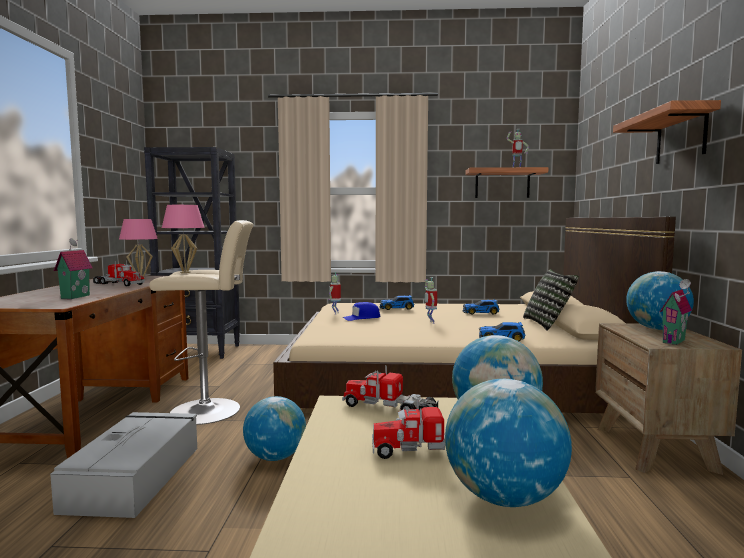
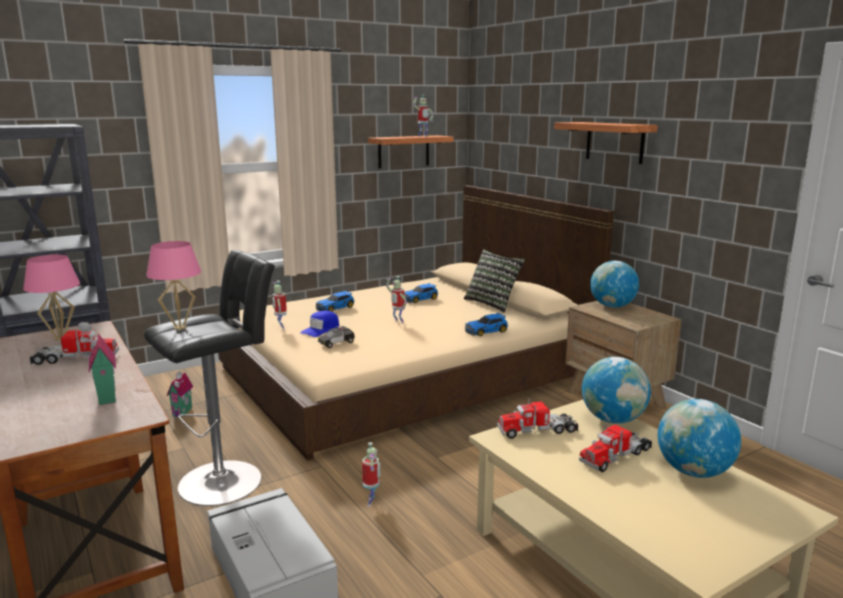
camera: 35 degrees left, 10 degrees up
beige stool [149,220,254,425] -> black stool [144,250,275,506]
globe [243,396,306,461] -> toy robot [362,442,380,507]
toy house [660,279,692,345] -> toy house moved to [167,372,193,418]
none -> toy car [318,326,355,348]

